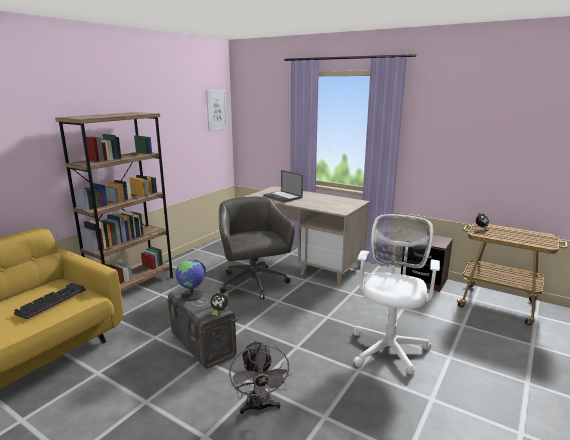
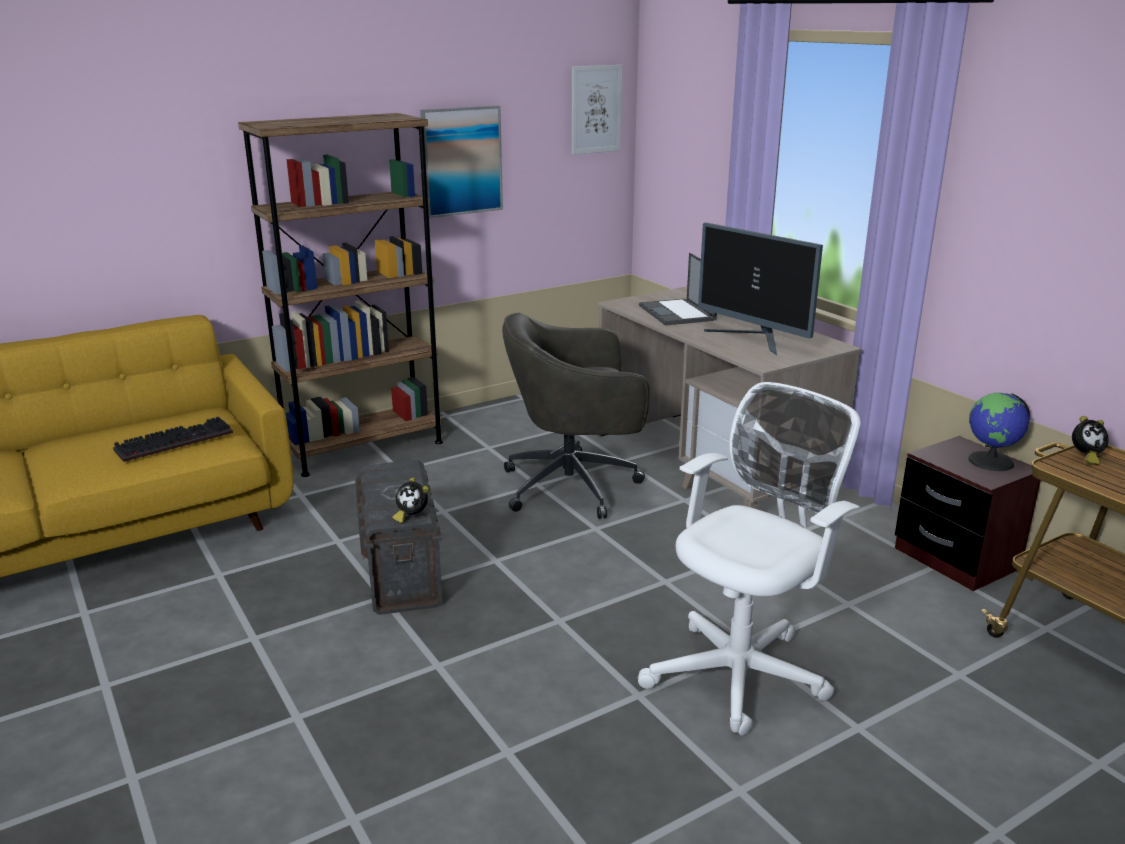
camera: 25 degrees right, 5 degrees up
globe [175,260,206,301] -> globe moved to [968,393,1030,471]
grey office chair [219,197,295,300] -> grey office chair turned 105 degrees counterclockwise [502,313,650,519]
grey fan [229,340,292,414] -> none
none -> picture [420,105,503,218]
none -> monitor [698,223,823,355]

